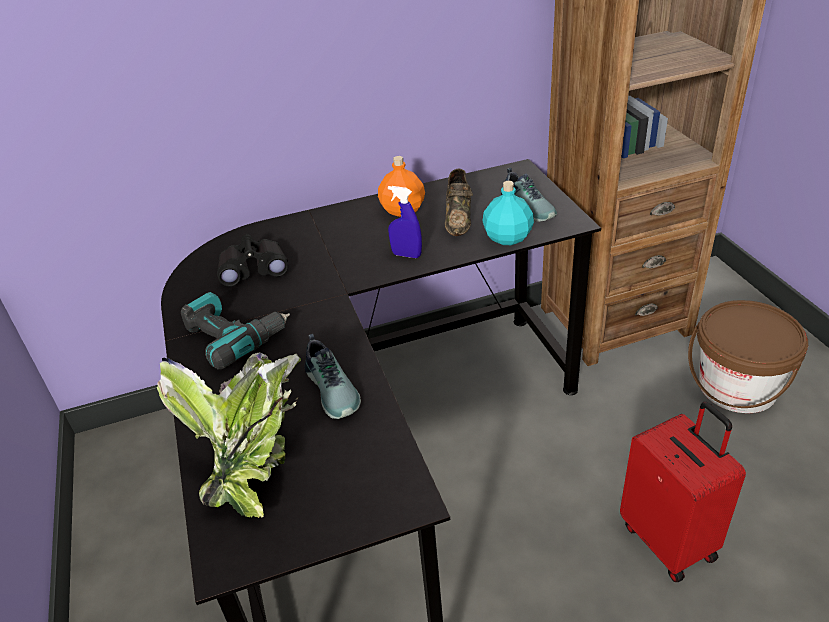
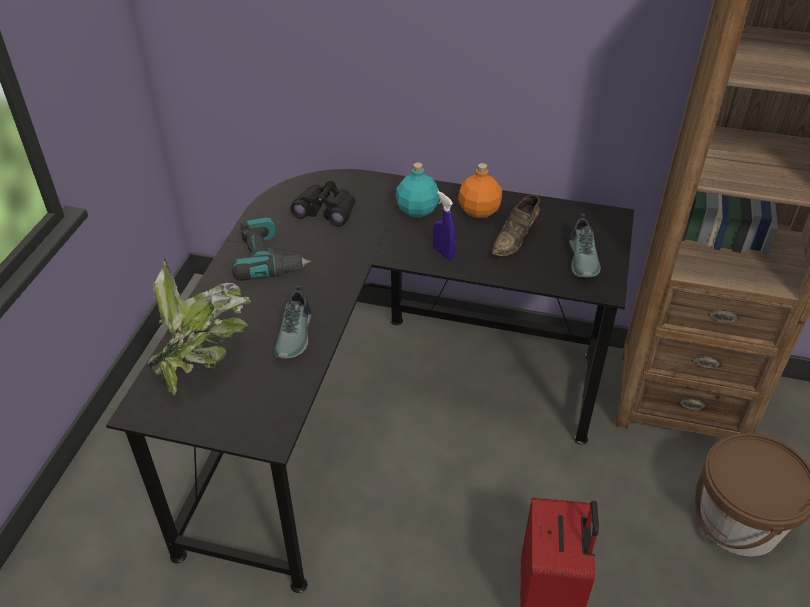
camera: 30 degrees right, 5 degrees up
turquoise bottle [483,181,534,245] -> turquoise bottle moved to [396,162,440,218]

